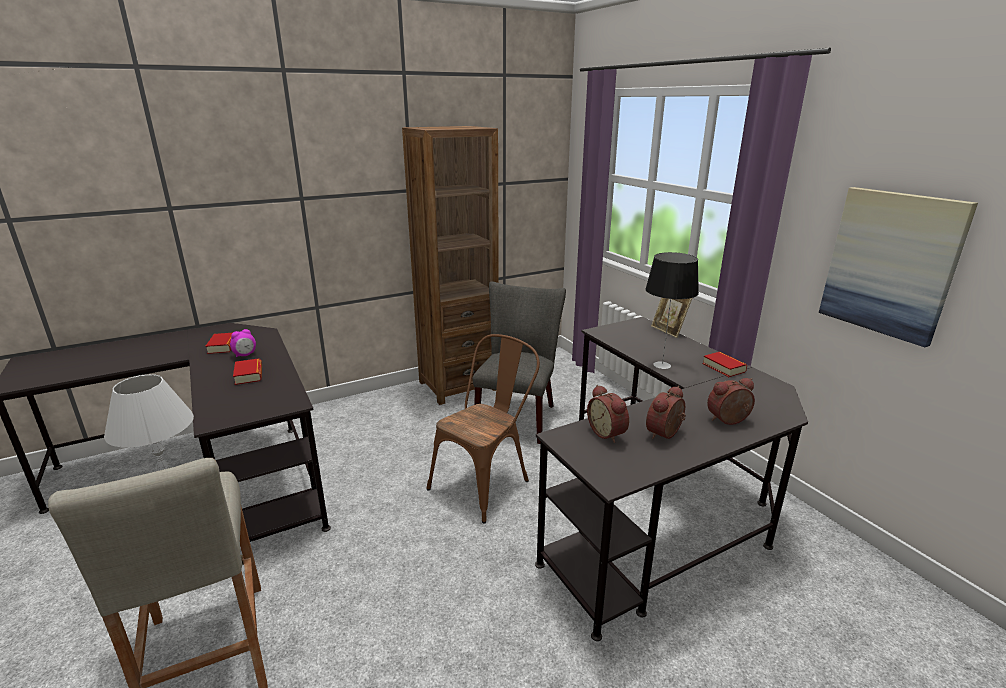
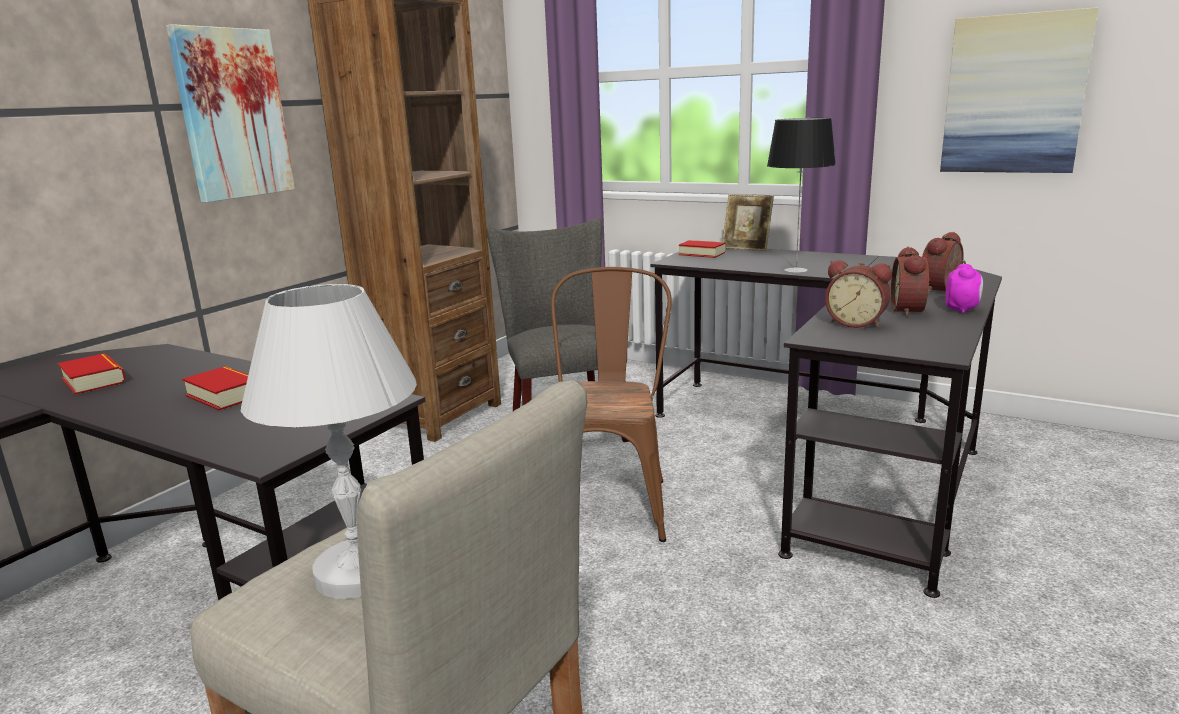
camera: 30 degrees left, 5 degrees down
alarm clock [230,329,256,357] -> alarm clock moved to [945,264,983,313]
book [703,352,747,377] -> book moved to [679,240,726,258]
none -> picture [166,24,295,202]

